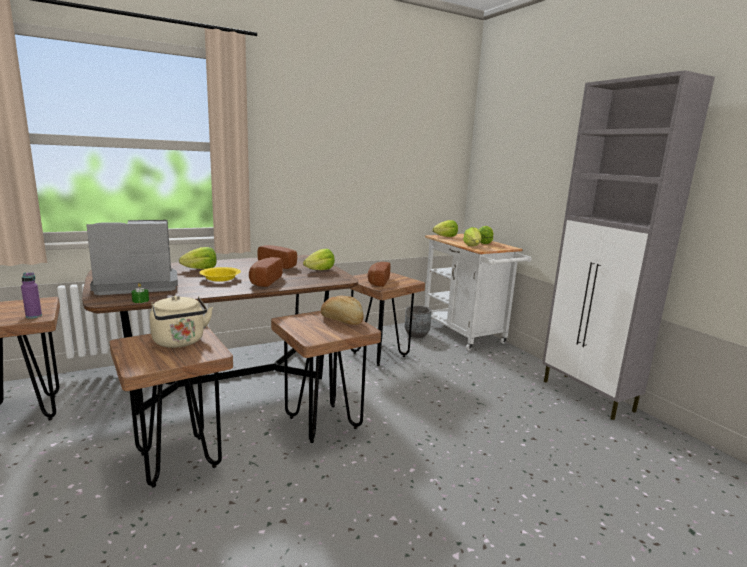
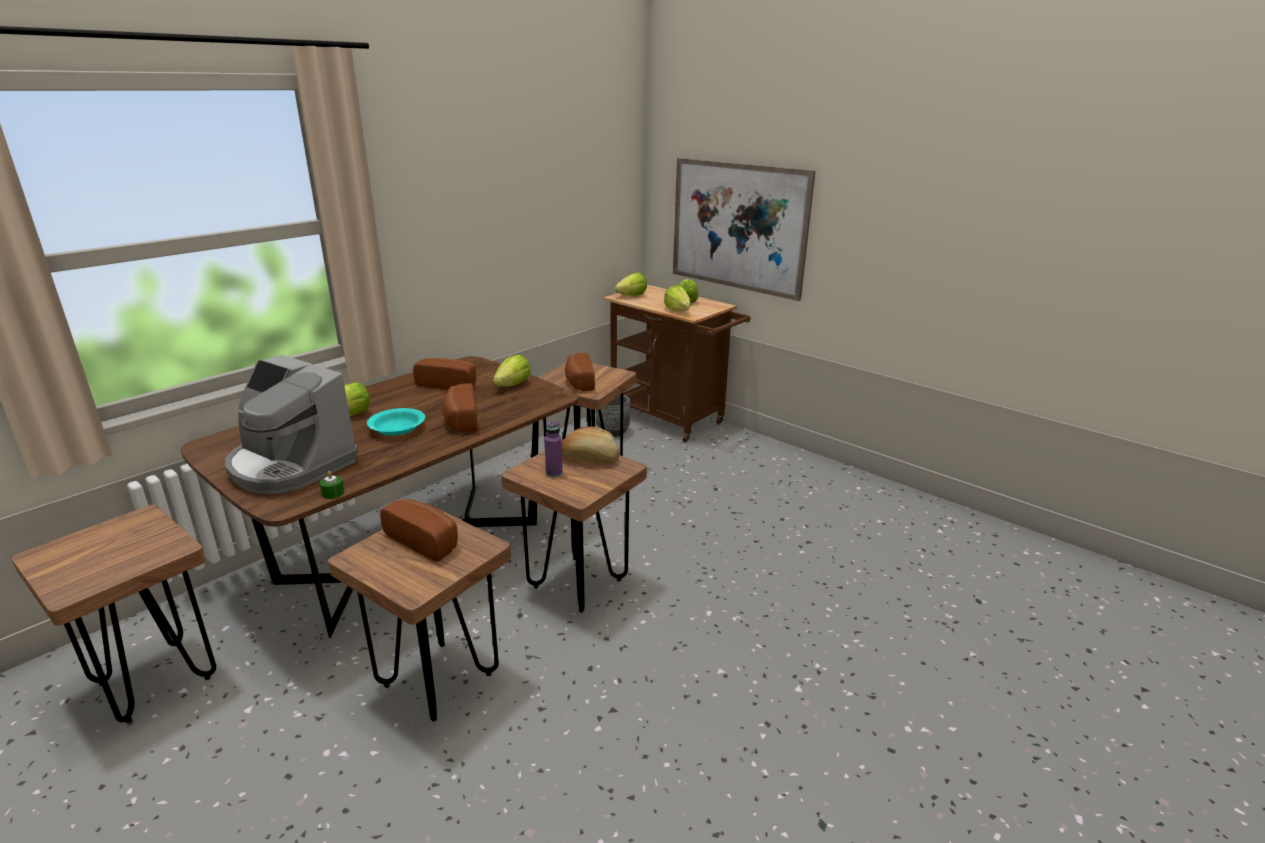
camera: 20 degrees left, 10 degrees up
purple bottle [21,272,42,318] -> purple bottle moved to [544,421,563,477]
coffee machine [86,220,178,295] -> coffee machine turned 105 degrees counterclockwise [225,355,358,494]
beige kettle [150,296,213,348] -> bread [380,499,458,562]
yellow bowl [199,267,241,282] -> turquoise bowl [367,408,425,436]
white cart [425,234,532,350] -> brown cart [603,285,750,442]
grey cabinet [542,70,715,420] -> none
none -> picture [673,158,815,301]

